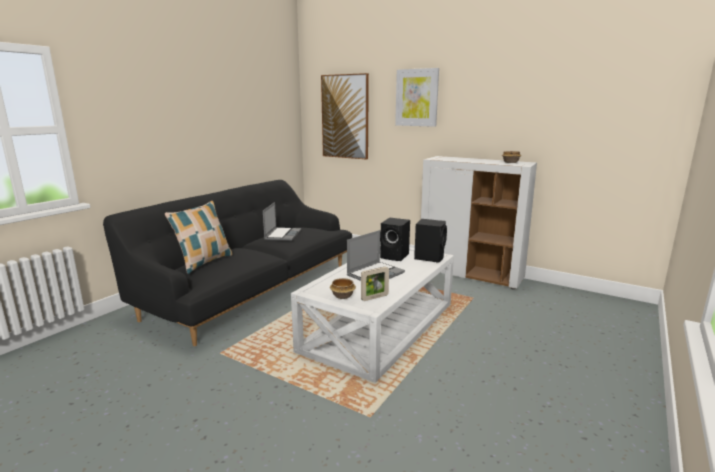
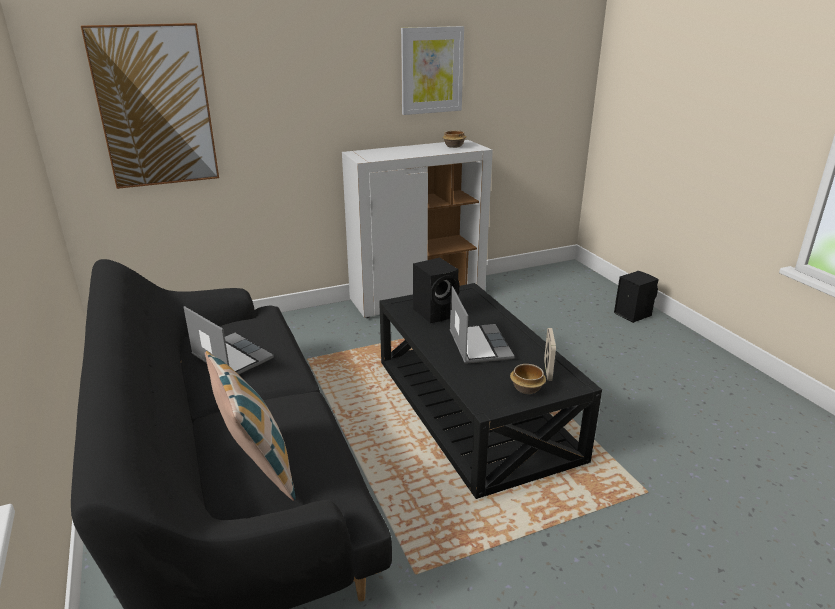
camera: 55 degrees left, 10 degrees up
white coffee table [291,247,454,383] -> black coffee table [379,283,602,499]
picture [395,68,439,127] -> picture moved to [401,26,464,115]
black speaker [414,219,447,263] -> black speaker moved to [614,271,659,323]

